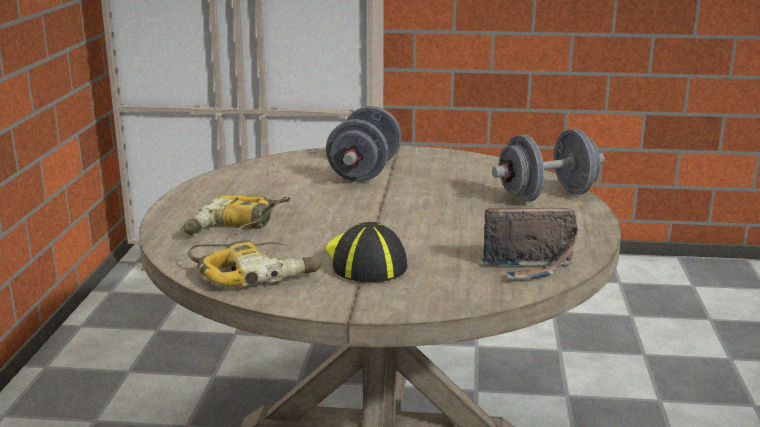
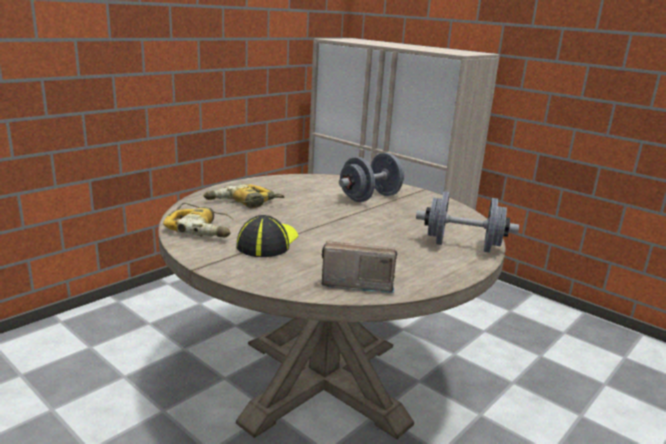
camera: 35 degrees right, 0 degrees up
radio [481,207,578,279] -> radio turned 150 degrees clockwise [321,241,397,293]

